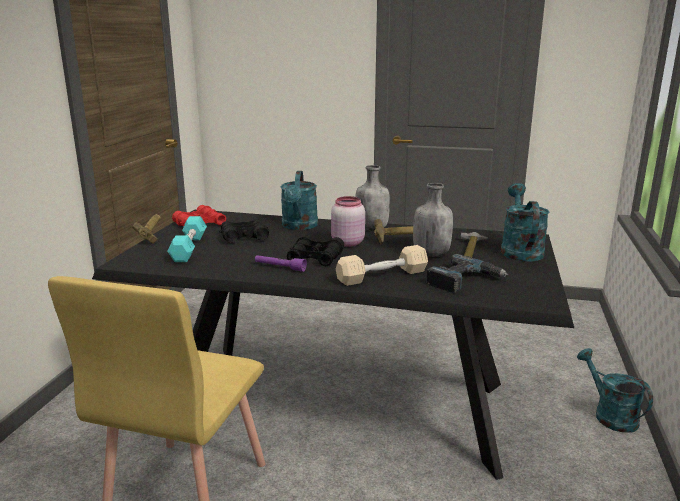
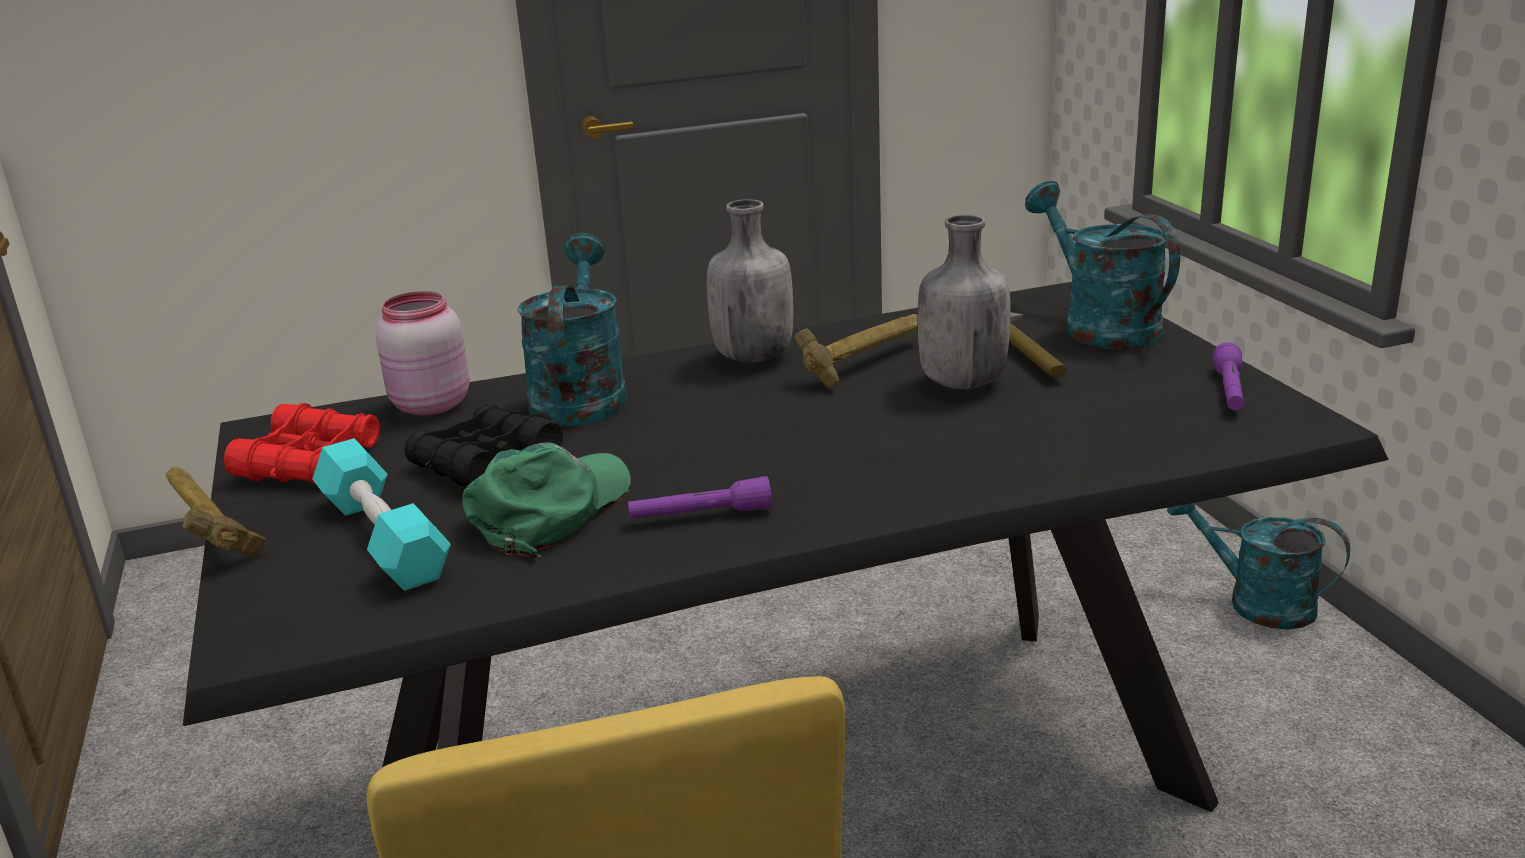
camera: 30 degrees left, 5 degrees up
turquoise watering can [281,171,318,230] -> turquoise watering can turned 150 degrees counterclockwise [517,233,627,427]
black binoculars [287,235,344,266] -> none
pink jar [331,196,365,247] -> pink jar moved to [376,291,470,416]
beige dumbbell [336,245,428,286] -> none
power drill [426,254,508,293] -> none
none -> green cap [462,442,631,558]
none -> purple flashlight [1212,343,1244,410]

